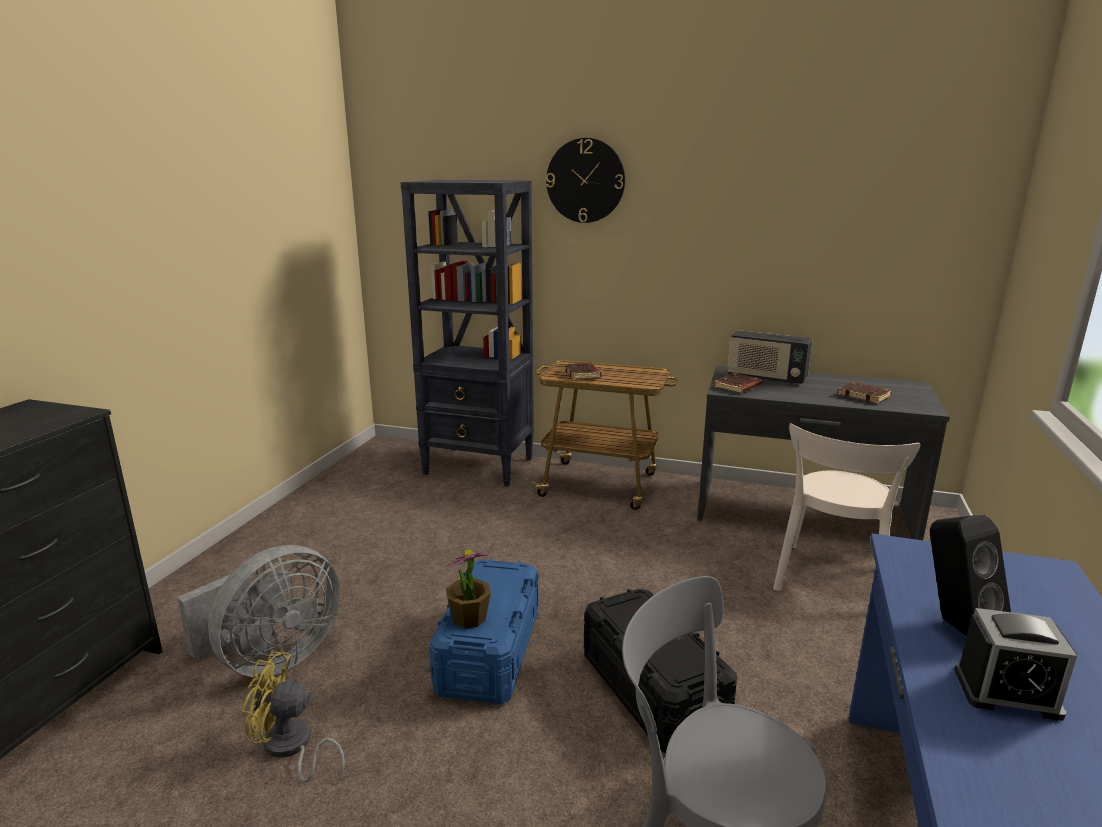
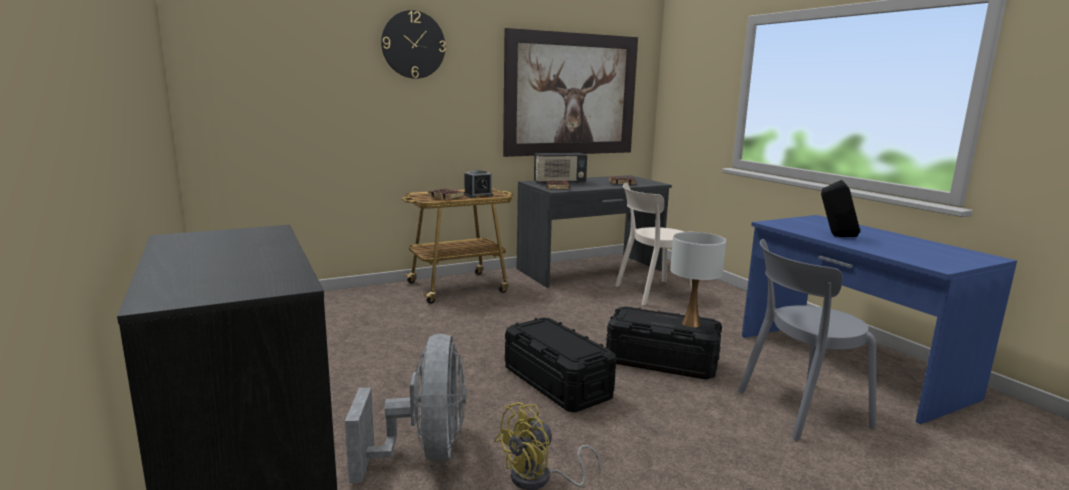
camera: 45 degrees left, 5 degrees down
black bookcase [401,180,534,487] -> none
blue storage box [429,558,538,704] -> black storage box [505,318,616,412]
potted plant [444,549,491,629] -> none
beige chair [773,423,921,591] -> beige chair turned 90 degrees clockwise [615,183,692,306]
alarm clock [954,608,1077,721] -> alarm clock moved to [465,170,493,198]
none -> picture [503,28,638,157]
none -> white table lamp [670,232,726,327]

